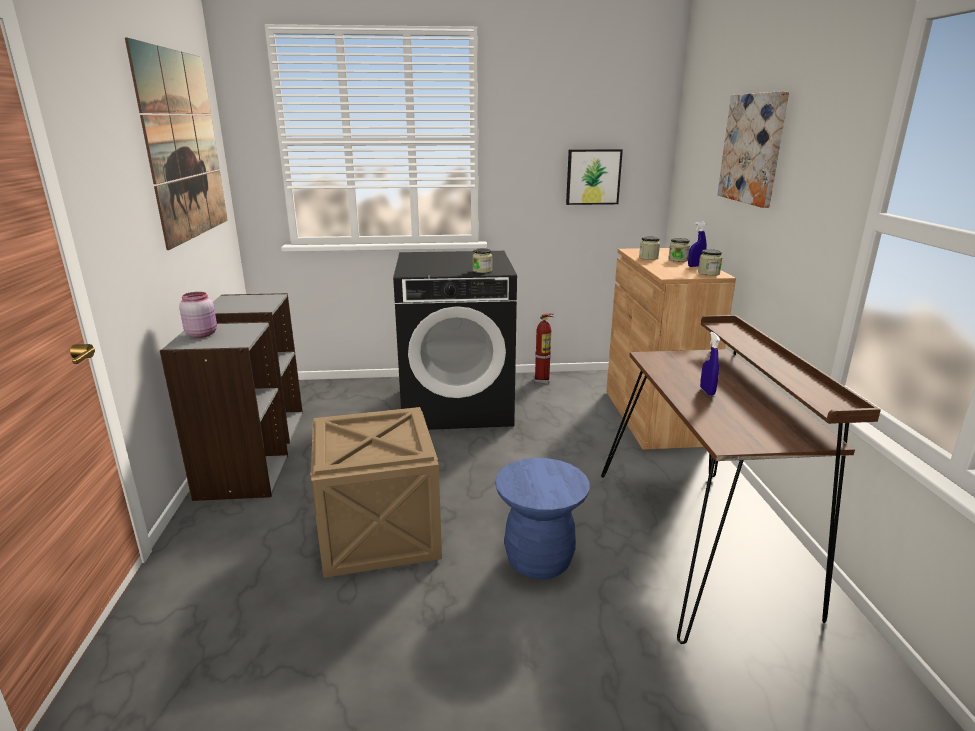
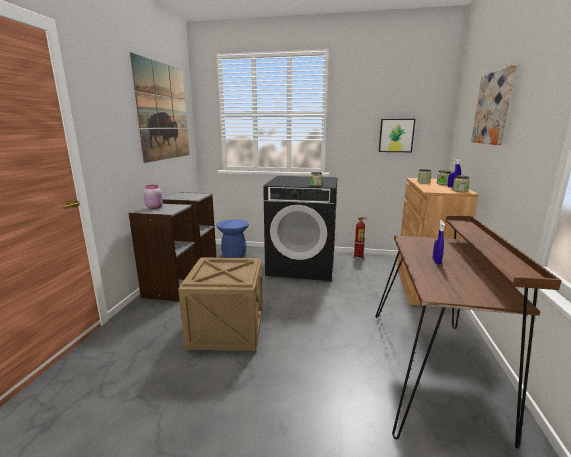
camera: 15 degrees right, 5 degrees down
blue stool [495,458,590,580] -> blue stool moved to [216,220,249,258]

